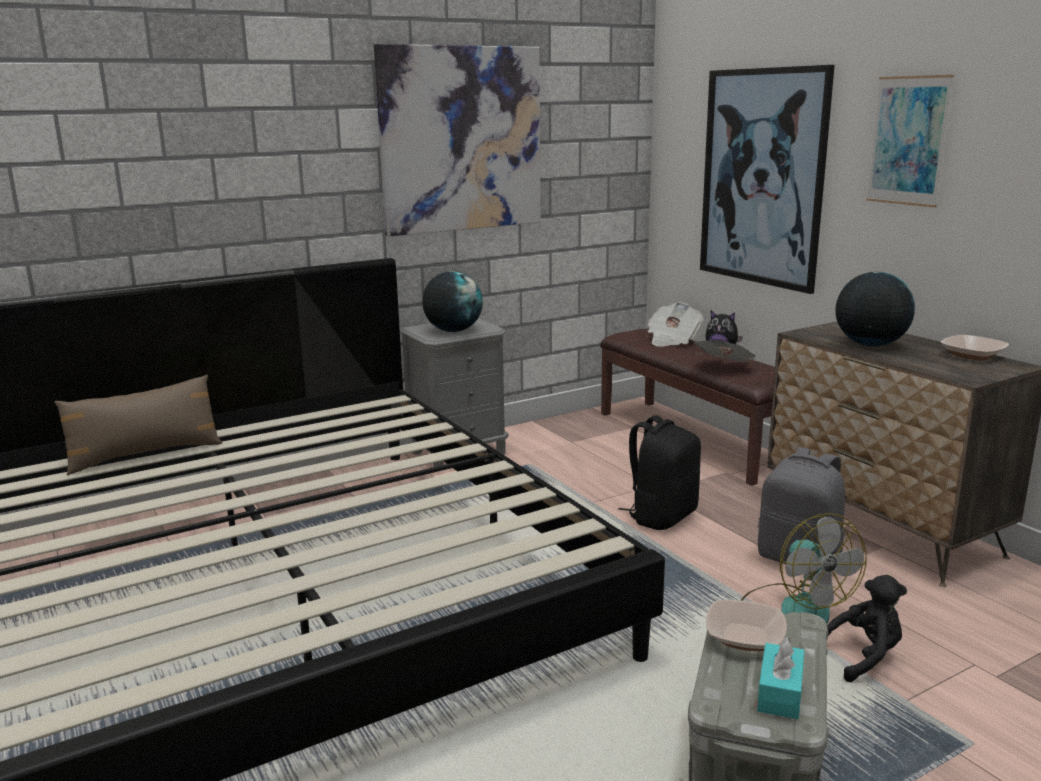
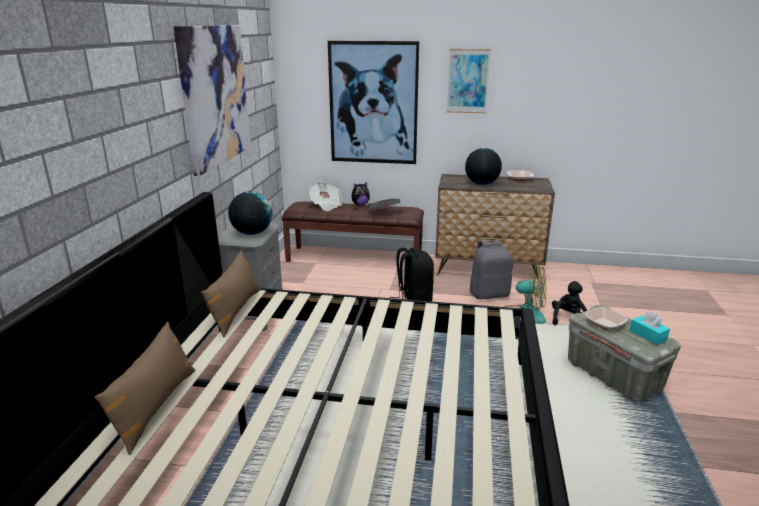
camera: 50 degrees left, 5 degrees up
none -> brown pillow [201,250,261,337]

